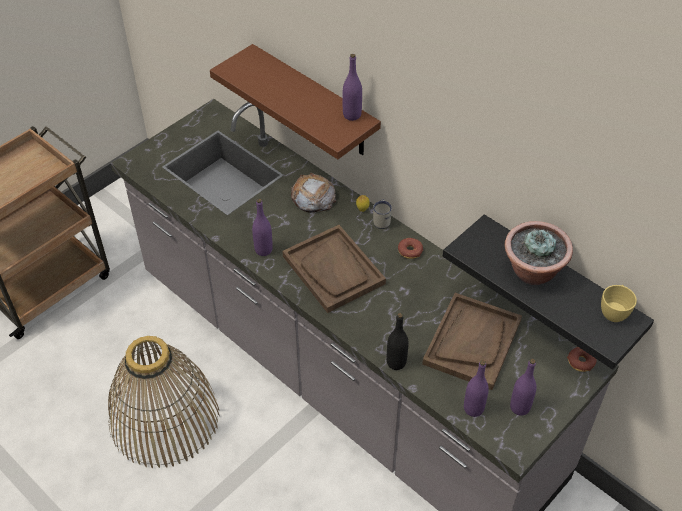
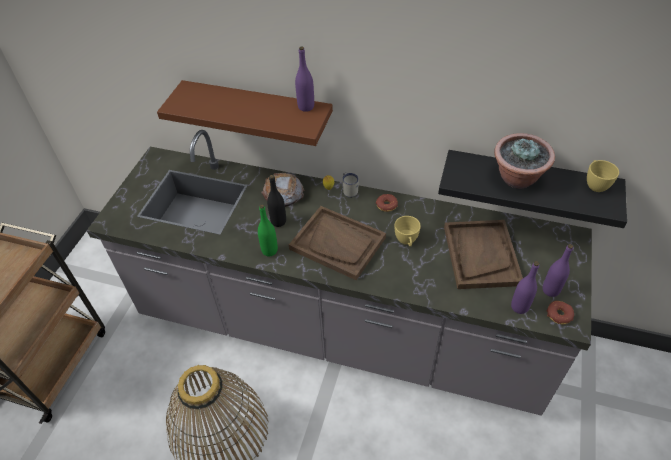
camera: 25 degrees left, 0 degrees up
purple bottle [252,199,273,256] -> green bottle [258,204,278,256]
black bottle [387,313,409,370] -> black bottle moved to [267,175,286,227]
donut [567,347,597,372] -> donut moved to [547,301,574,324]
none -> yellow cup [395,216,421,247]

